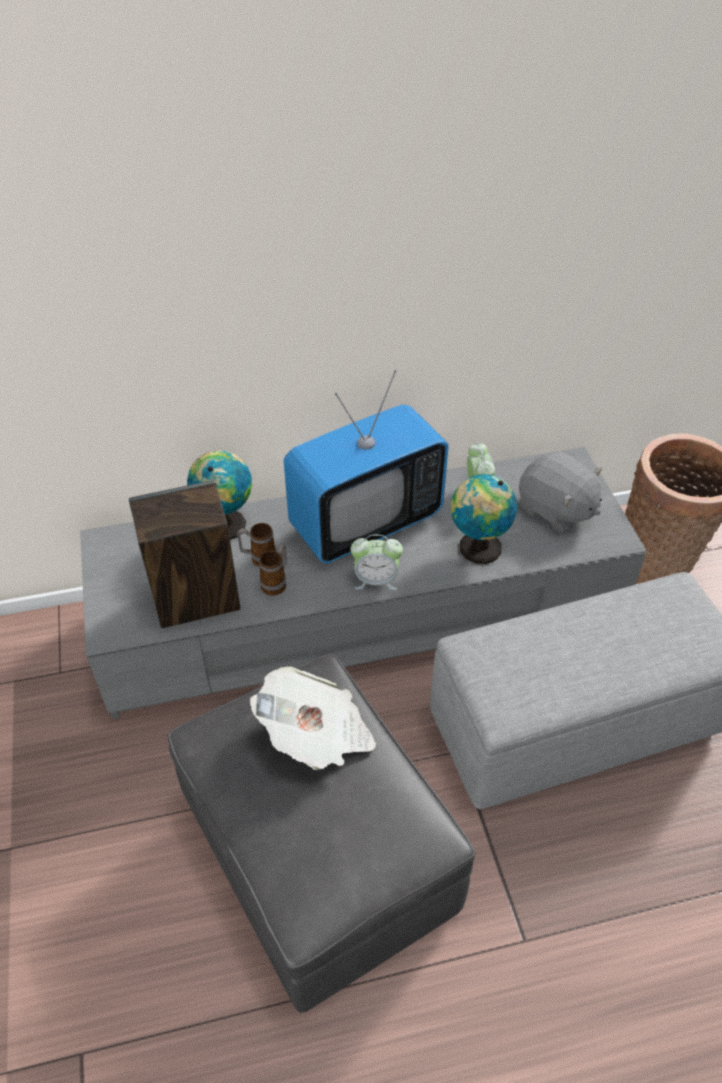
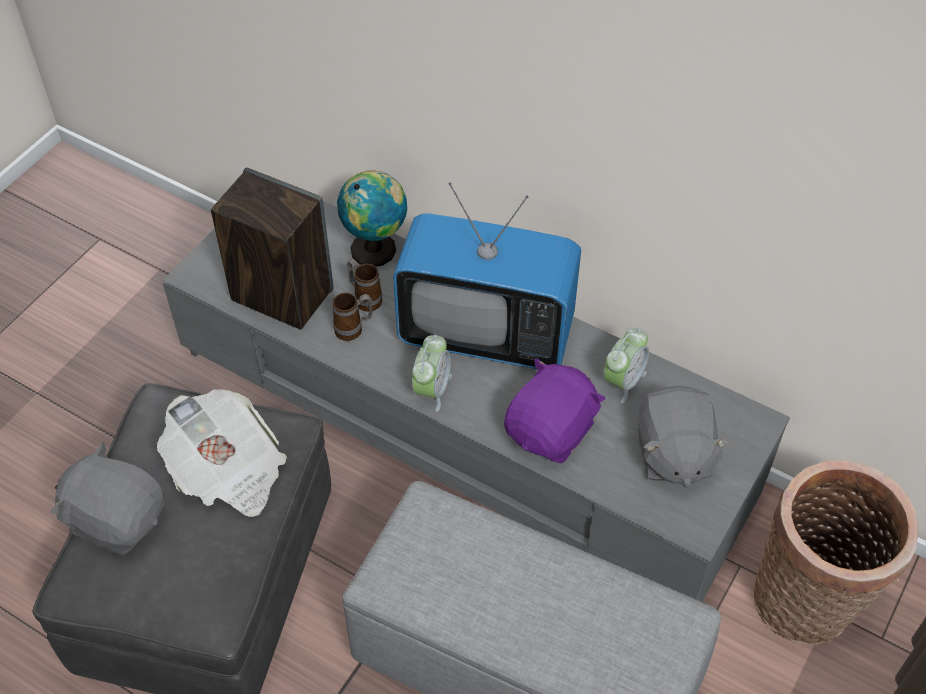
camera: 45 degrees right, 5 degrees up
alarm clock [350,534,403,590] -> alarm clock turned 120 degrees counterclockwise [412,335,452,412]
globe [451,474,517,564] -> purple plush toy [504,358,605,463]
none -> grey plush toy [51,442,165,556]

